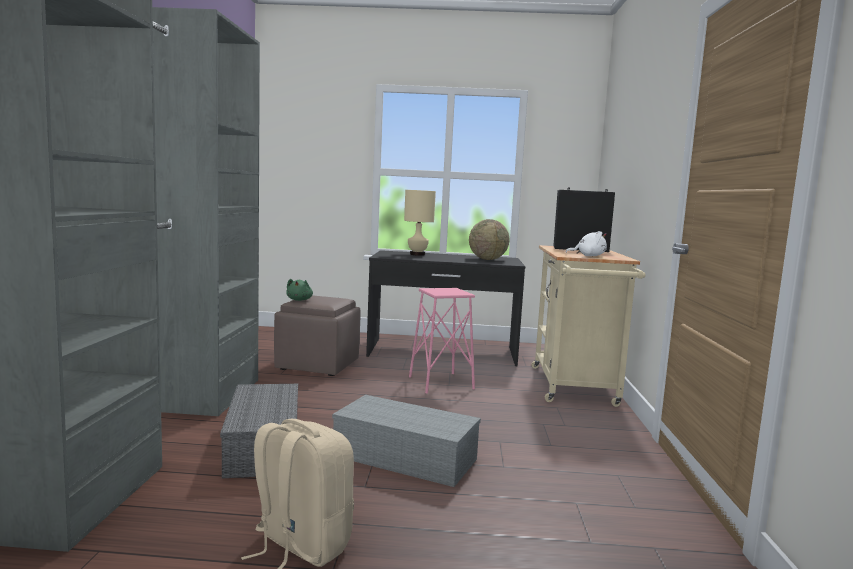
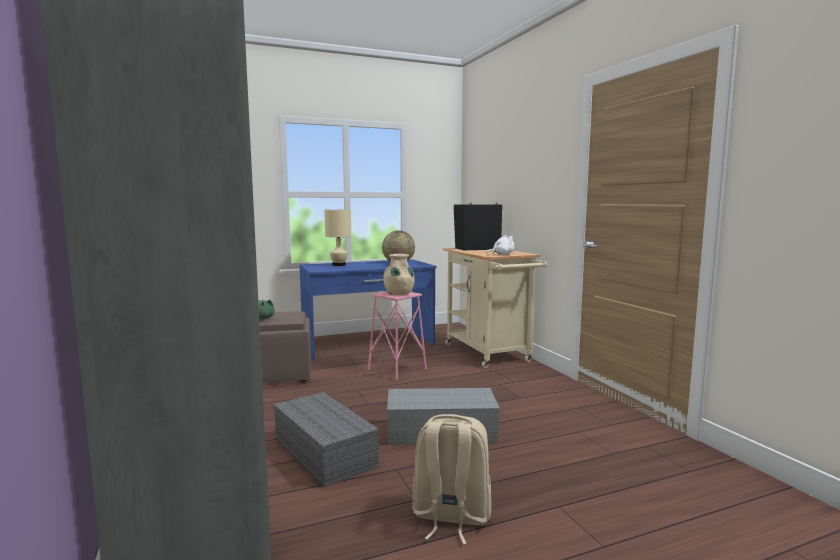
camera: 25 degrees left, 0 degrees up
black desk [366,250,525,366] -> blue desk [300,259,436,360]
none -> beige vase [383,254,415,295]

